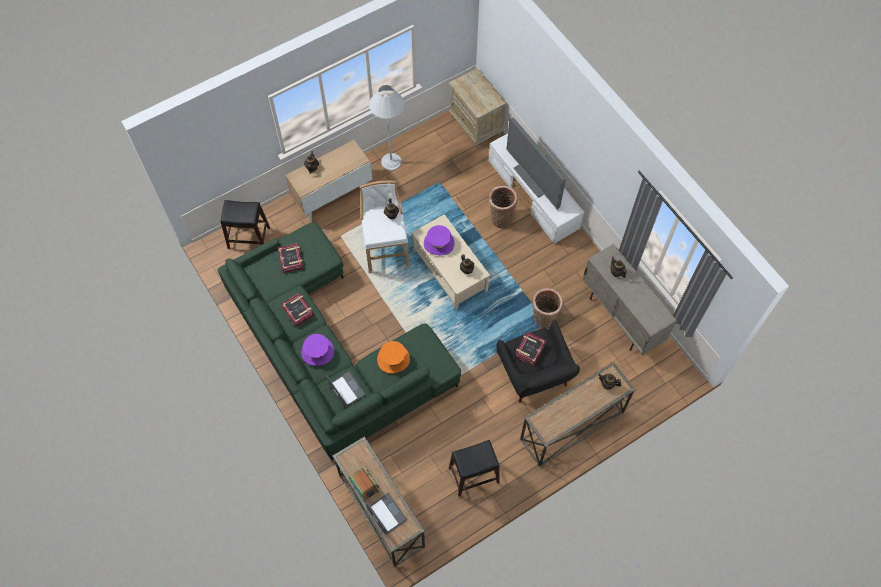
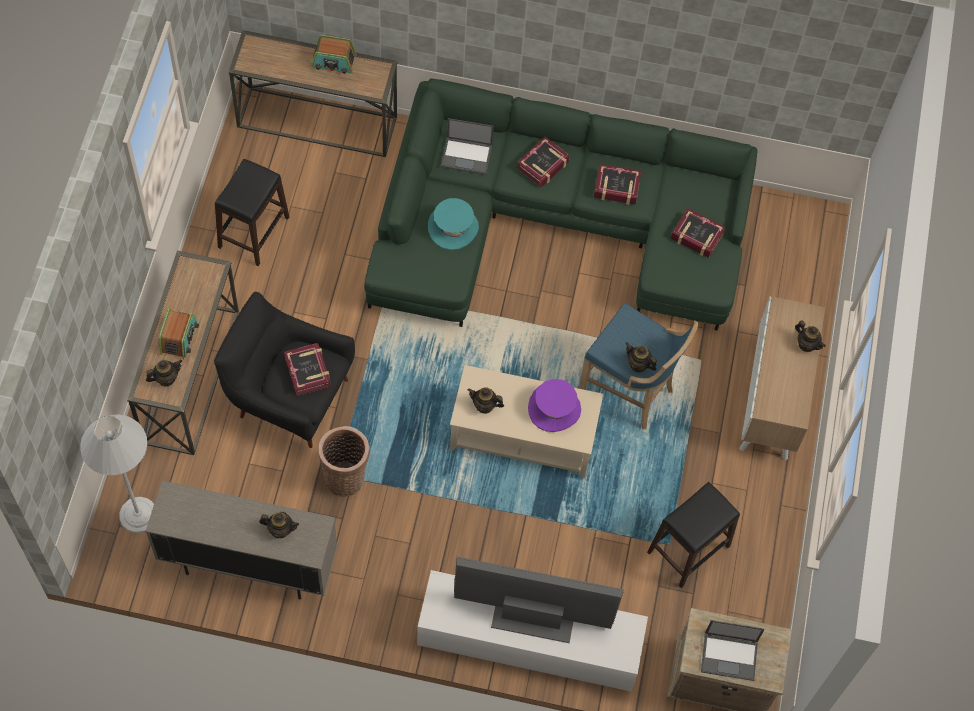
camera: 130 degrees right, 0 degrees up
black stool [220,200,270,249] -> black stool moved to [647,482,740,588]
purple hat [301,334,334,366] -> book [517,137,570,188]
white stool [360,181,410,273] -> blue stool [578,303,699,430]
laptop [365,493,407,535] -> laptop moved to [701,620,765,681]
white floor lamp [369,85,405,171] -> white floor lamp moved to [80,414,154,533]
orange hat [377,341,410,373] -> turquoise hat [428,198,479,250]
basket [489,186,517,228] -> none
none -> radio [159,308,199,359]

